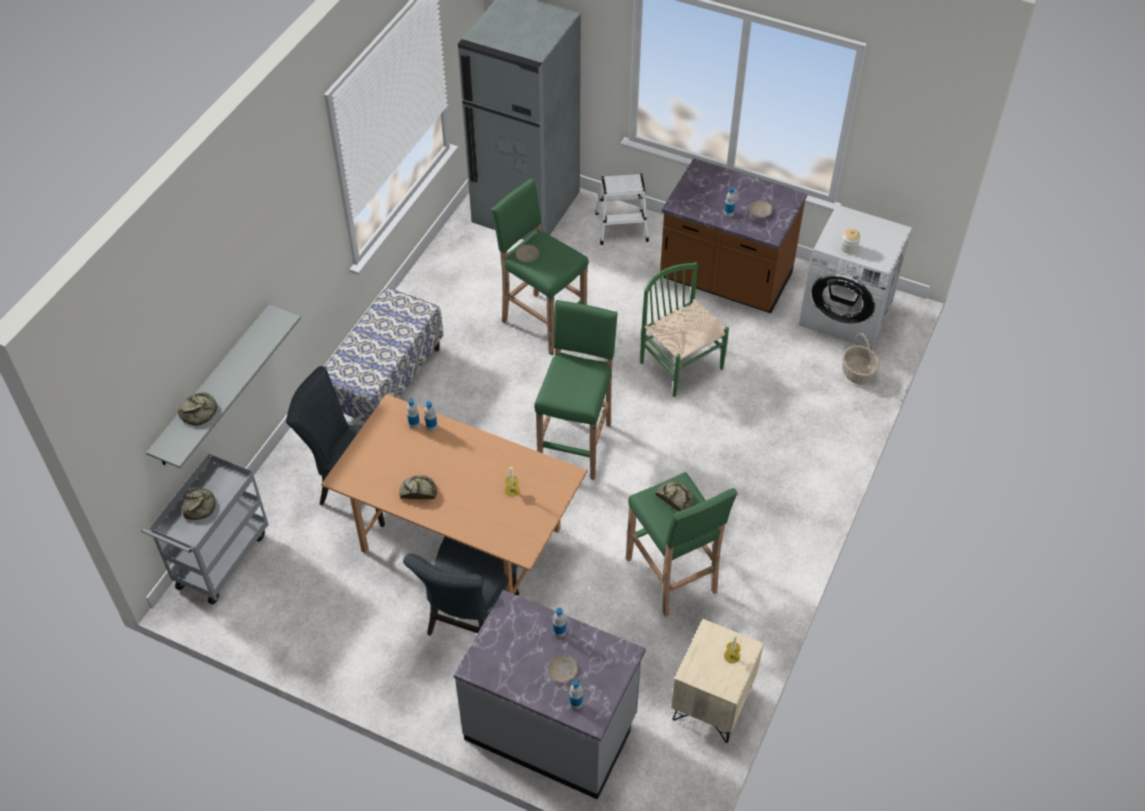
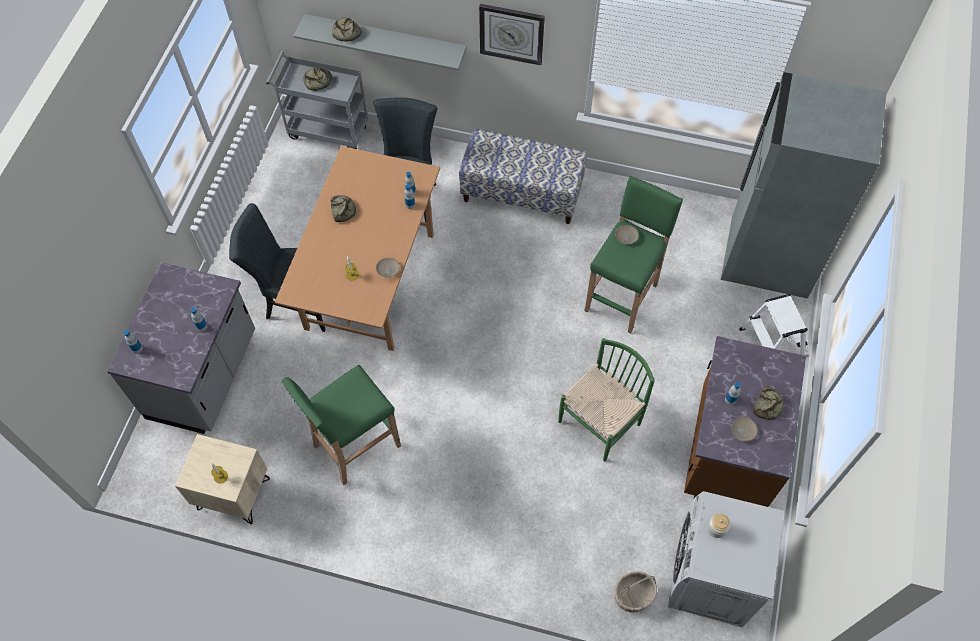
camera: 80 degrees right, 10 degrees up
green stool [534,300,618,480] -> none
beige plate [548,655,578,683] -> beige plate moved to [376,258,400,278]
bread [655,482,693,511] -> bread moved to [753,386,783,419]
none -> wall clock [479,4,545,66]

